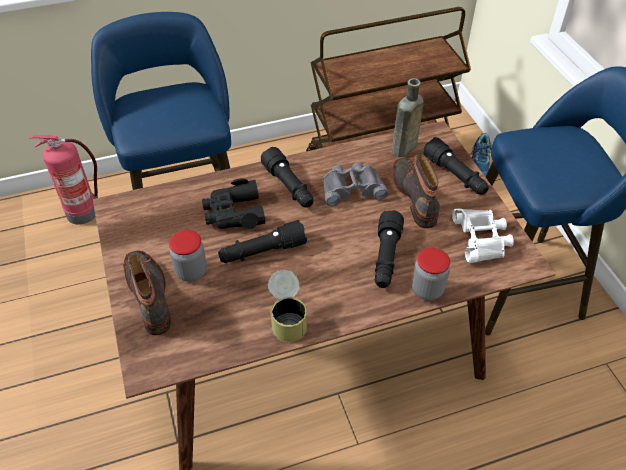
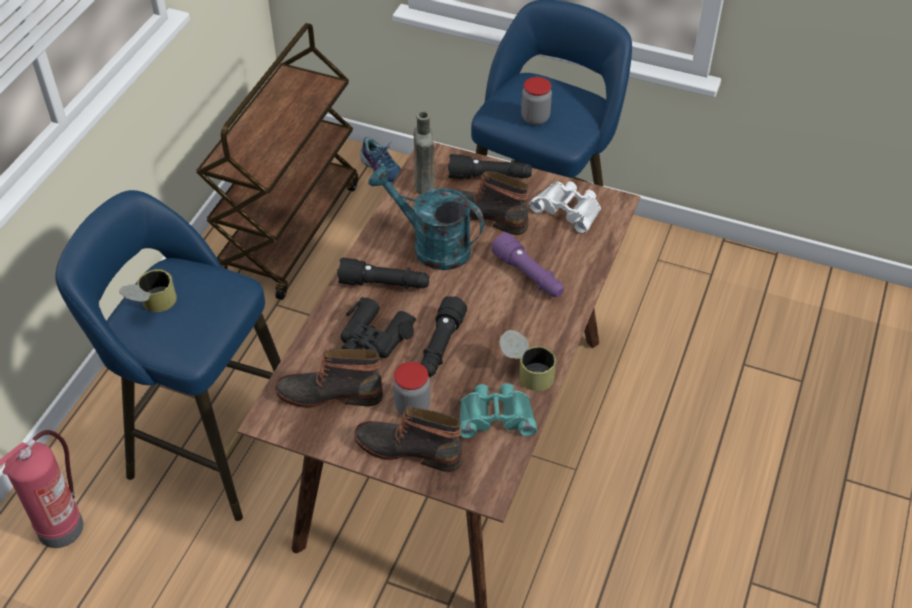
camera: 50 degrees left, 0 degrees up
grey binoculars [323,162,388,206] -> turquoise watering can [368,166,484,270]
black flashlight [375,210,404,288] -> purple flashlight [492,232,564,297]
jar [412,248,450,300] -> jar moved to [521,77,552,125]
none -> can [119,269,177,312]
none -> boot [275,349,383,408]
none -> turquoise binoculars [460,383,537,438]

